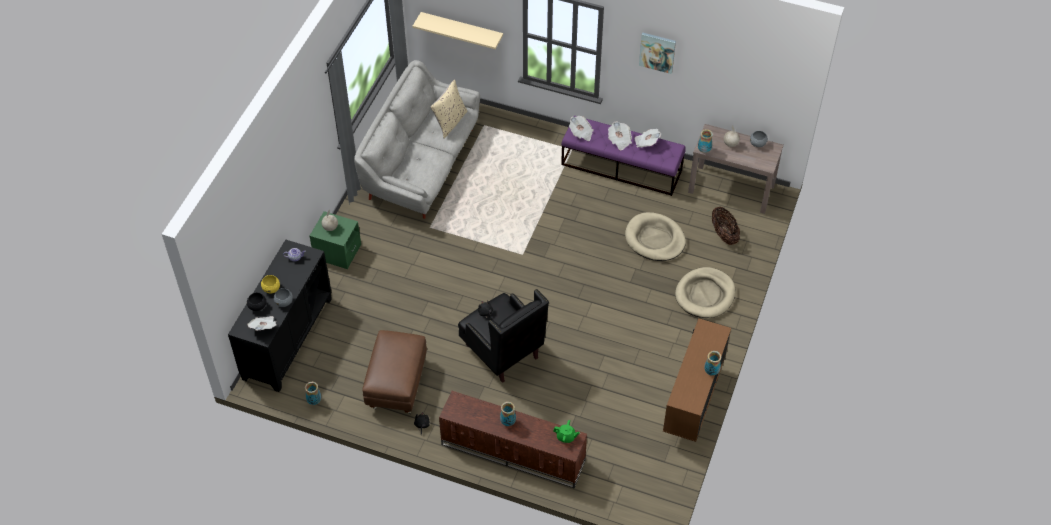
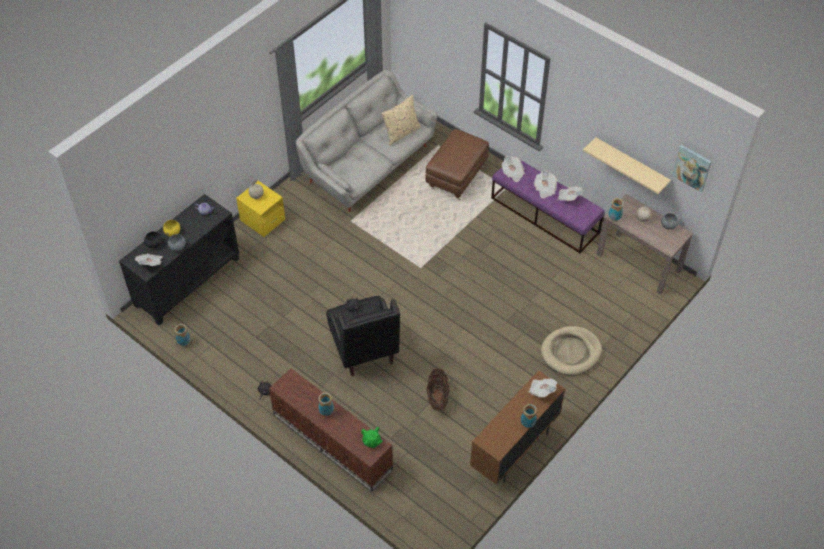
camera: 20 degrees right, 0 degrees up
green nightstand [309,211,361,269] -> yellow nightstand [236,181,285,237]
brown ottoman [362,330,427,414] -> brown ottoman moved to [425,129,489,200]
beige shelf [413,12,503,49] -> beige shelf moved to [583,137,671,194]
beige dog bed [625,212,686,261] -> none
picture [639,33,676,74] -> picture moved to [672,145,712,193]
basket [712,207,740,245] -> basket moved to [427,368,450,411]
none -> newspaper [528,378,557,398]

